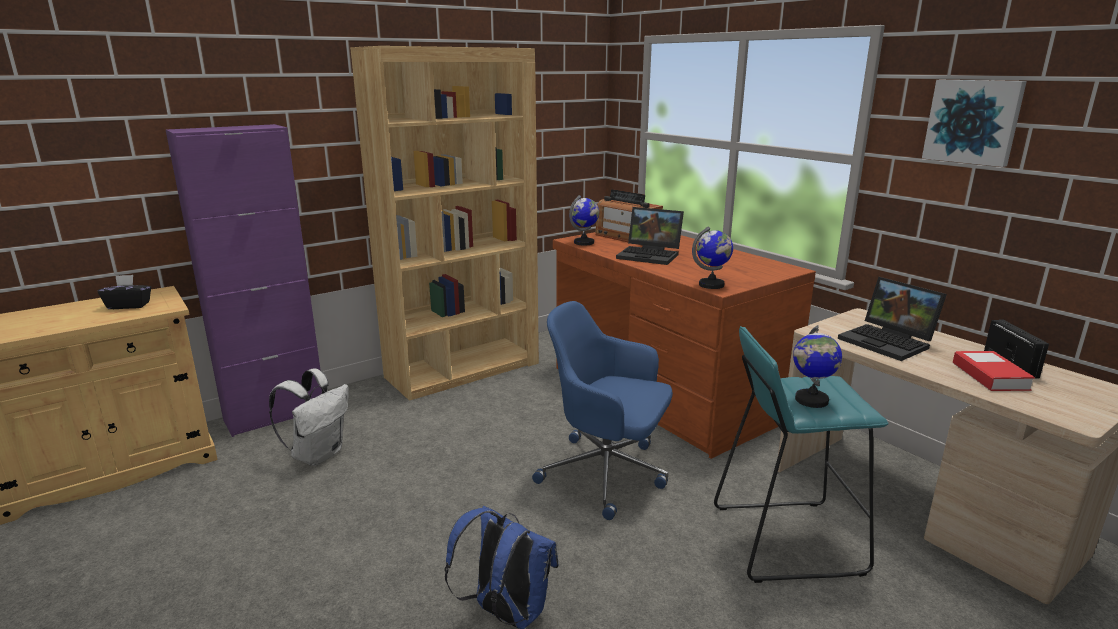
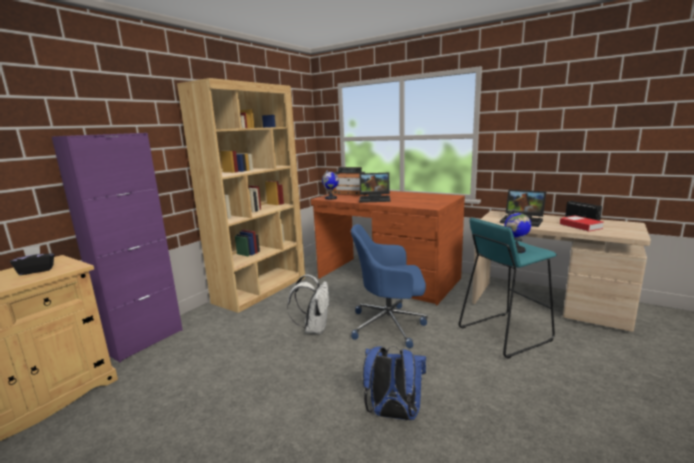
camera: 20 degrees left, 5 degrees down
white backpack [269,368,349,466] -> white backpack moved to [287,275,329,334]
globe [692,226,733,289] -> none
picture [922,80,1027,167] -> none

